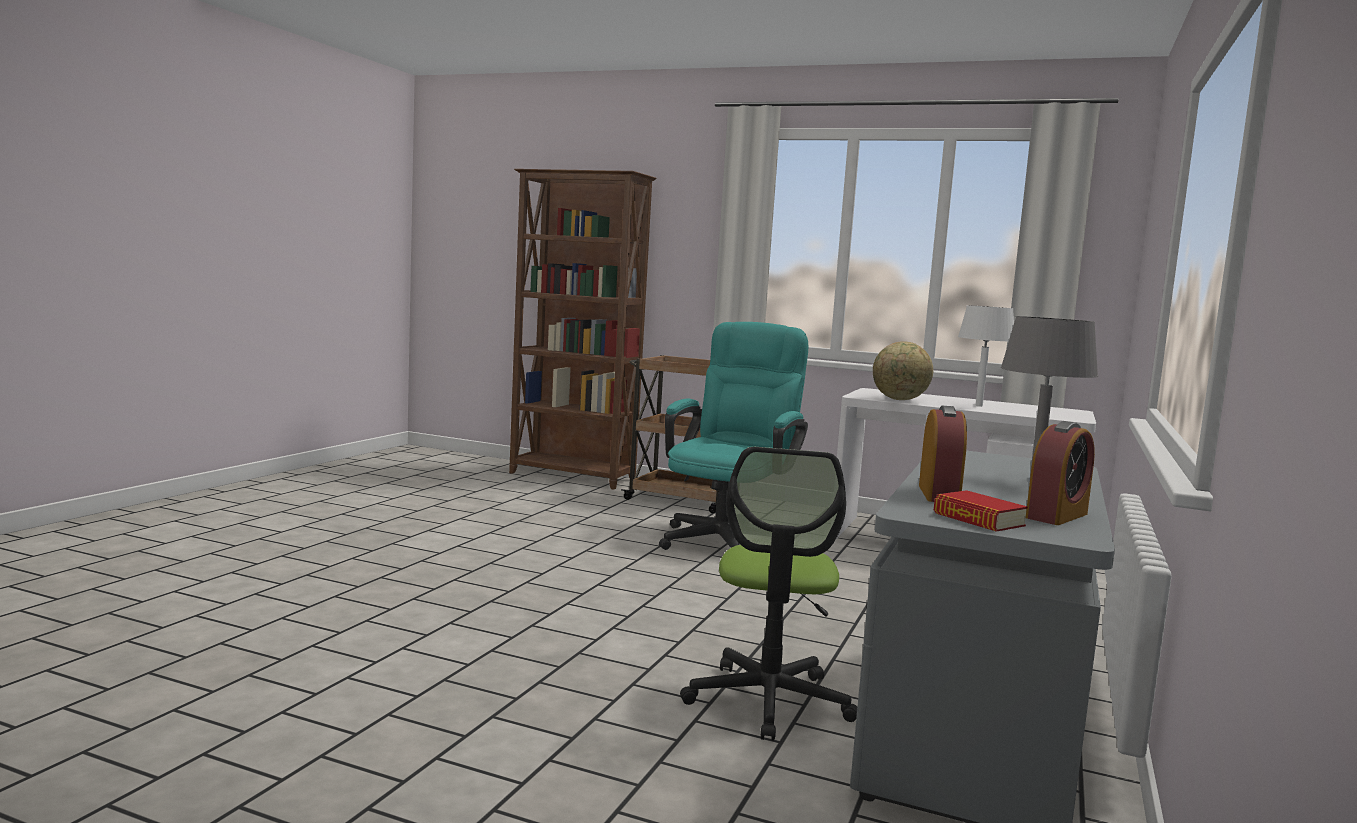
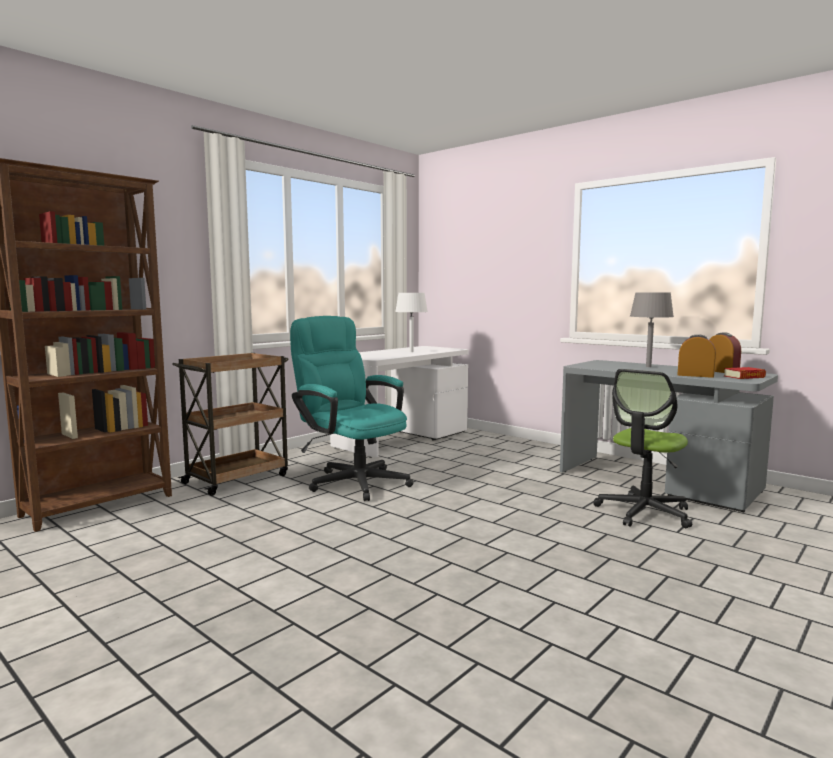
camera: 70 degrees left, 0 degrees up
office chair [680,447,857,741] -> office chair turned 105 degrees clockwise [593,369,692,528]
globe [873,341,933,400] -> none

